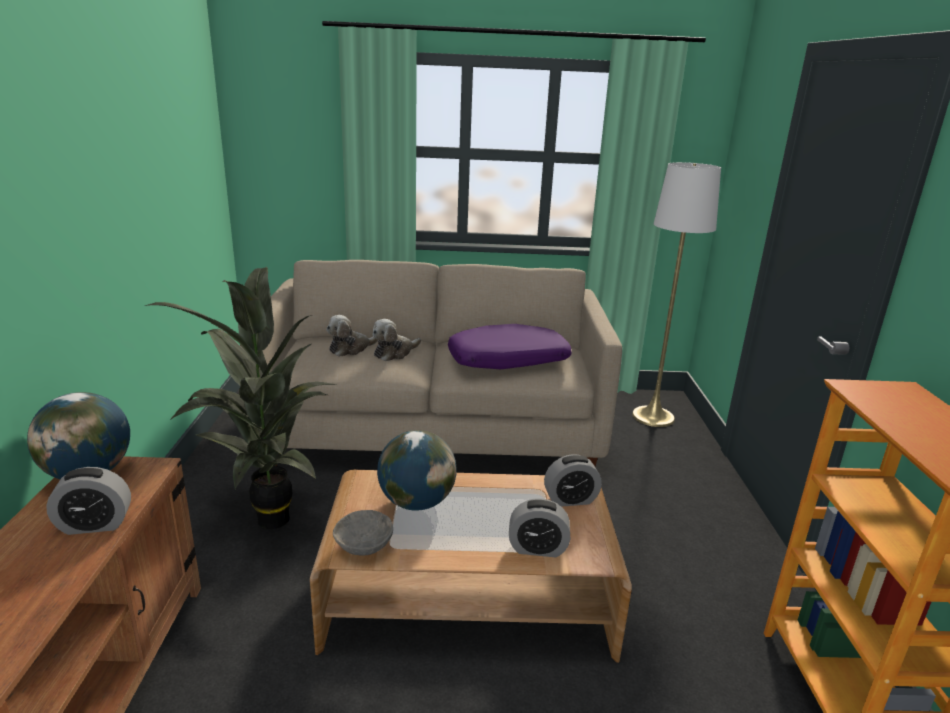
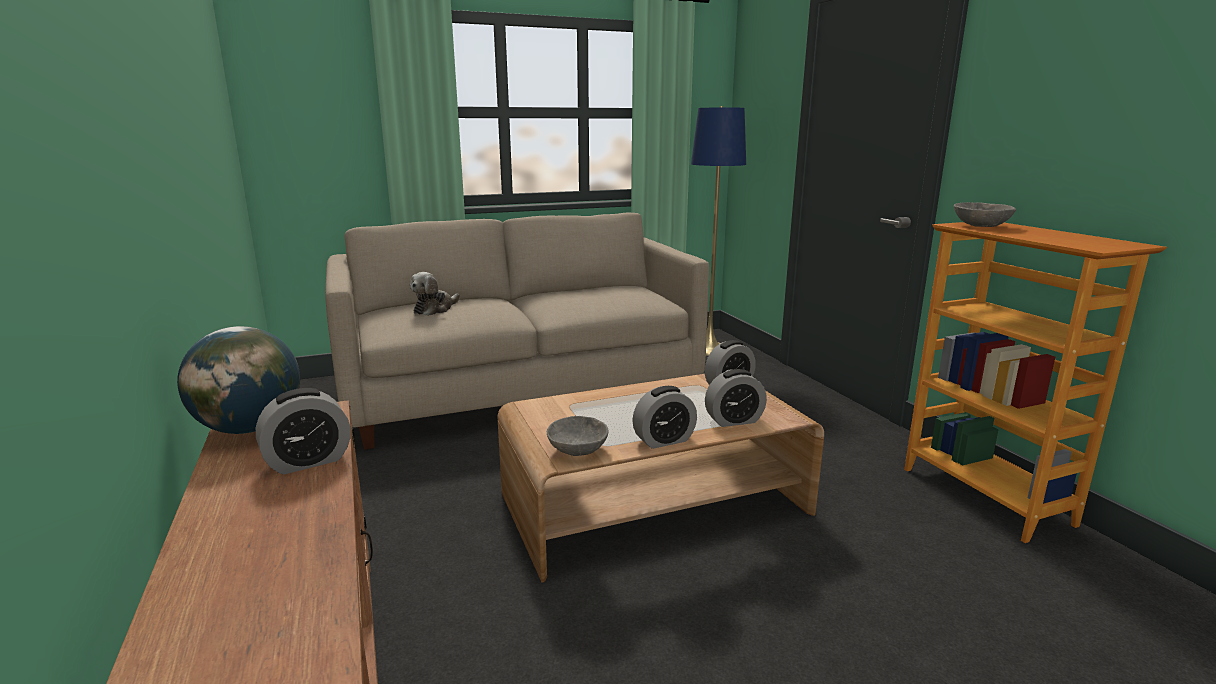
camera: 20 degrees left, 5 degrees down
potted plant [145,267,338,529] -> none
plush toy [372,319,421,361] -> none
globe [377,430,457,511] -> none
purple pillow [448,324,572,369] -> none
white floor lamp [632,162,721,427] -> blue floor lamp [691,106,746,356]
none -> alarm clock [632,386,697,449]
none -> grey bowl [954,202,1016,227]

